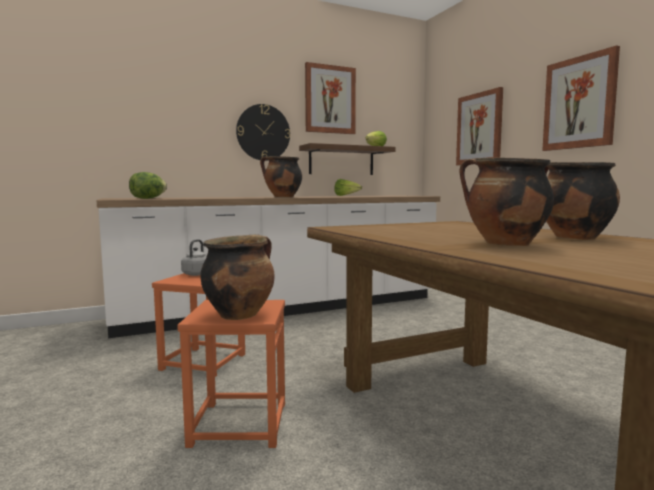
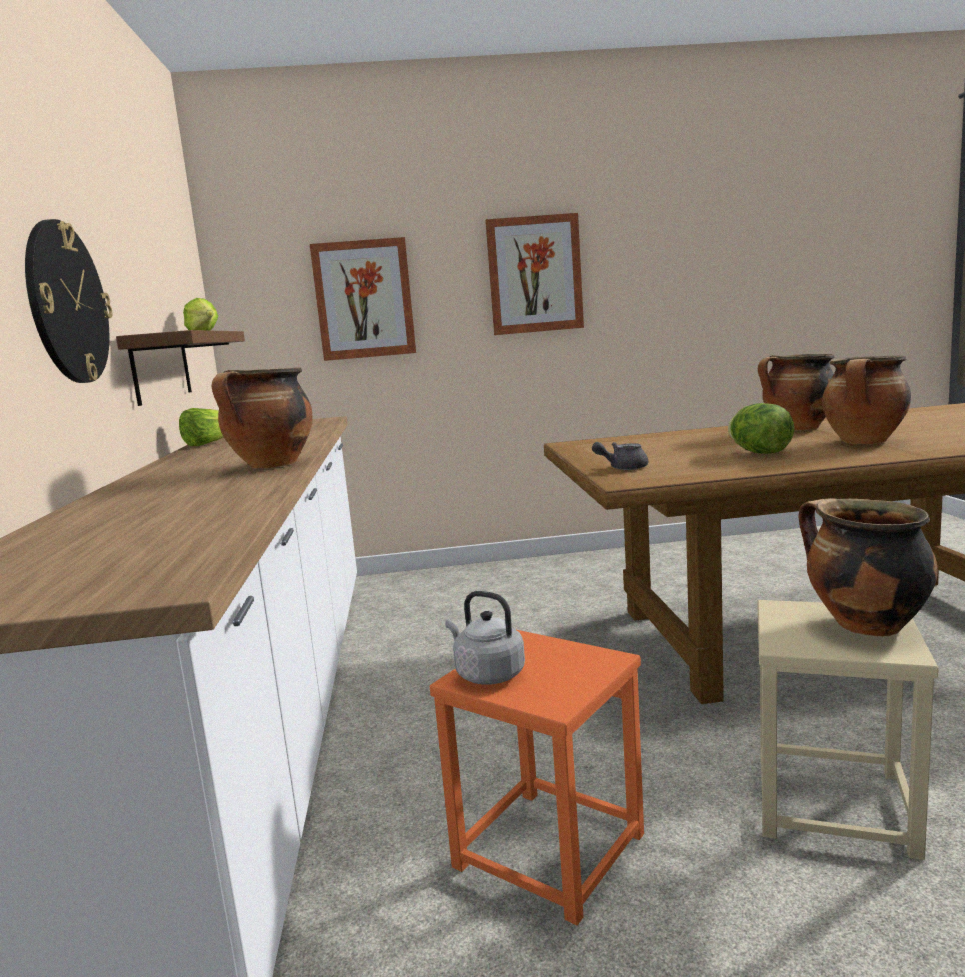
camera: 70 degrees left, 5 degrees up
lettuce [129,172,167,199] -> lettuce moved to [728,403,794,454]
orange stool [177,300,285,448] -> beige stool [757,600,939,860]
picture [305,62,356,134] -> none
none -> grey teapot [592,442,648,470]

